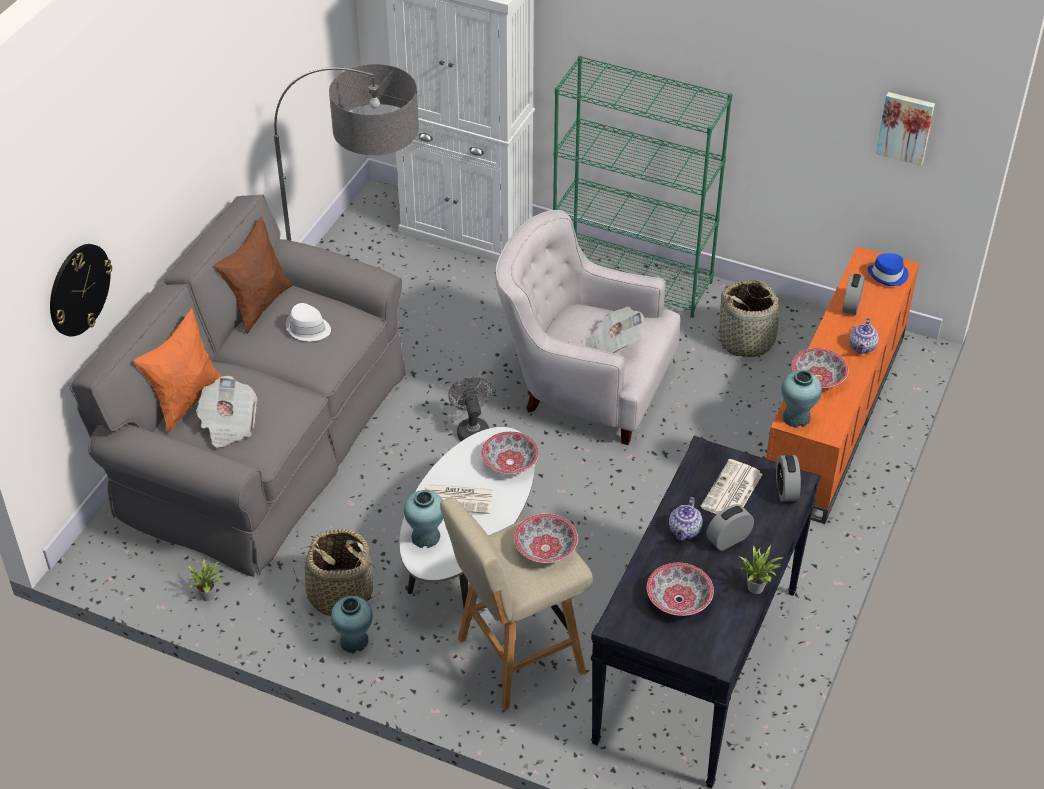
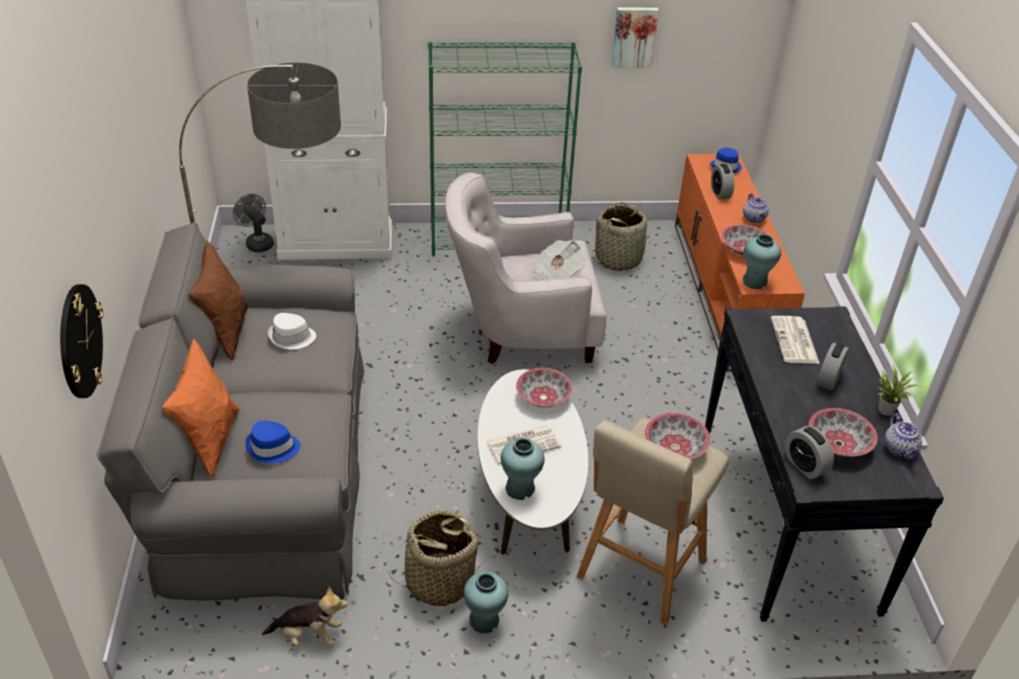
camera: 30 degrees left, 5 degrees down
potted plant [187,558,223,601] -> plush toy [262,586,348,646]
newspaper [196,376,258,448] -> blue hat [246,421,300,463]
grey fan [448,376,491,441] -> grey fan moved to [233,194,274,252]
teapot [669,497,703,541] -> teapot moved to [885,413,922,460]
alarm clock [776,455,801,502] -> alarm clock moved to [785,426,834,479]
picture [876,92,935,166] -> picture moved to [611,7,659,68]

